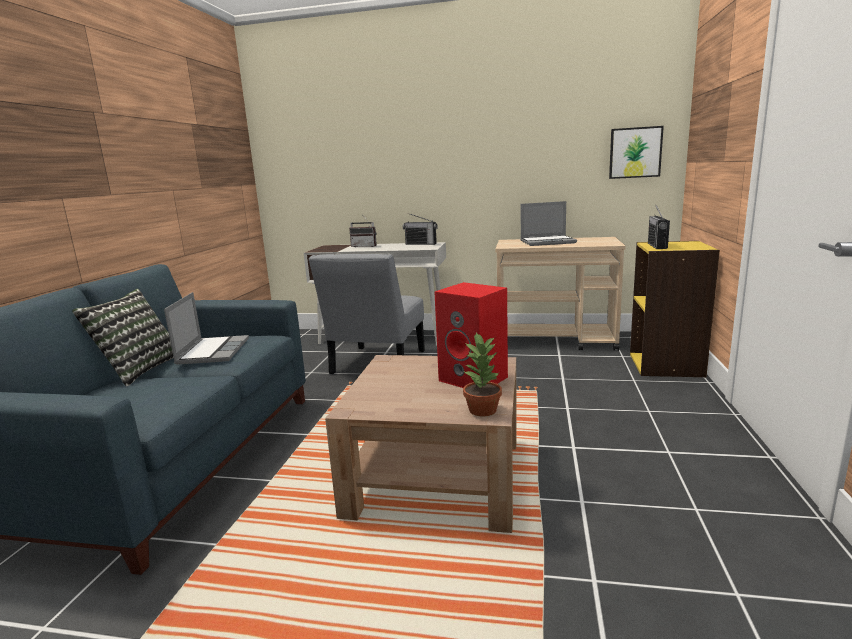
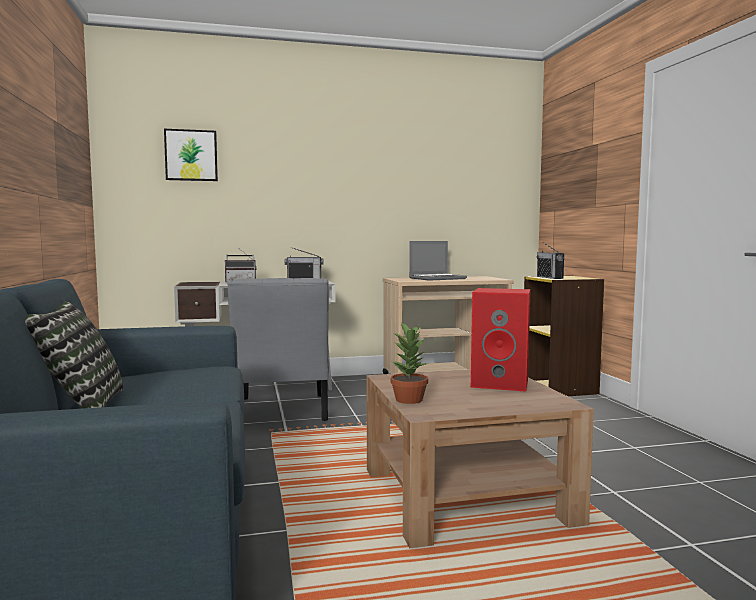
camera: 25 degrees left, 10 degrees down
laptop [164,292,249,365] -> none
potted plant [463,332,502,416] -> potted plant moved to [390,322,428,404]
picture [609,126,664,179] -> picture moved to [164,129,218,181]

